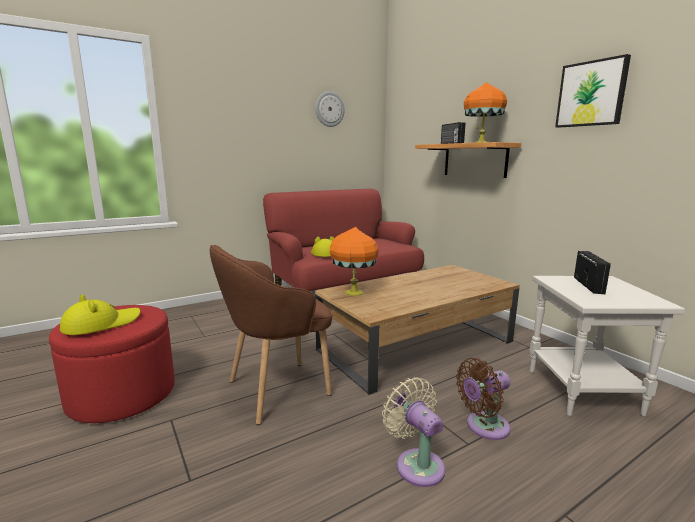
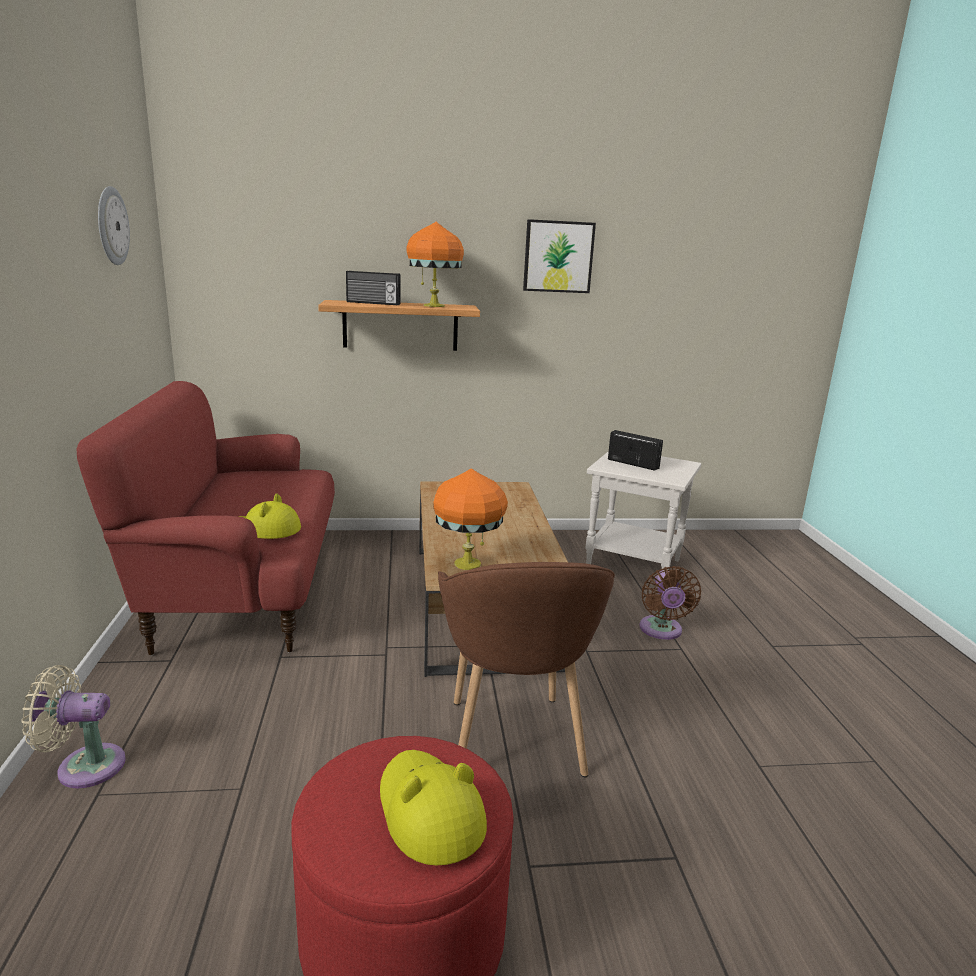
camera: 65 degrees left, 5 degrees up
beige fan [382,377,445,487] -> beige fan moved to [22,665,126,788]

